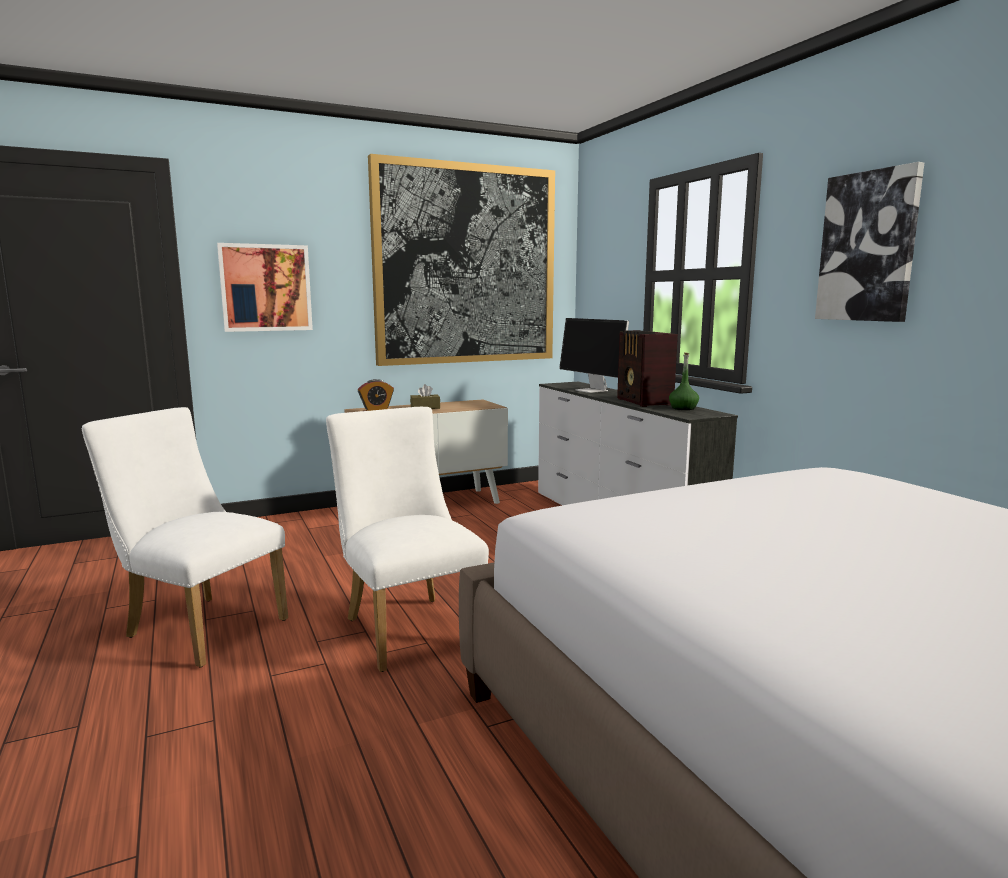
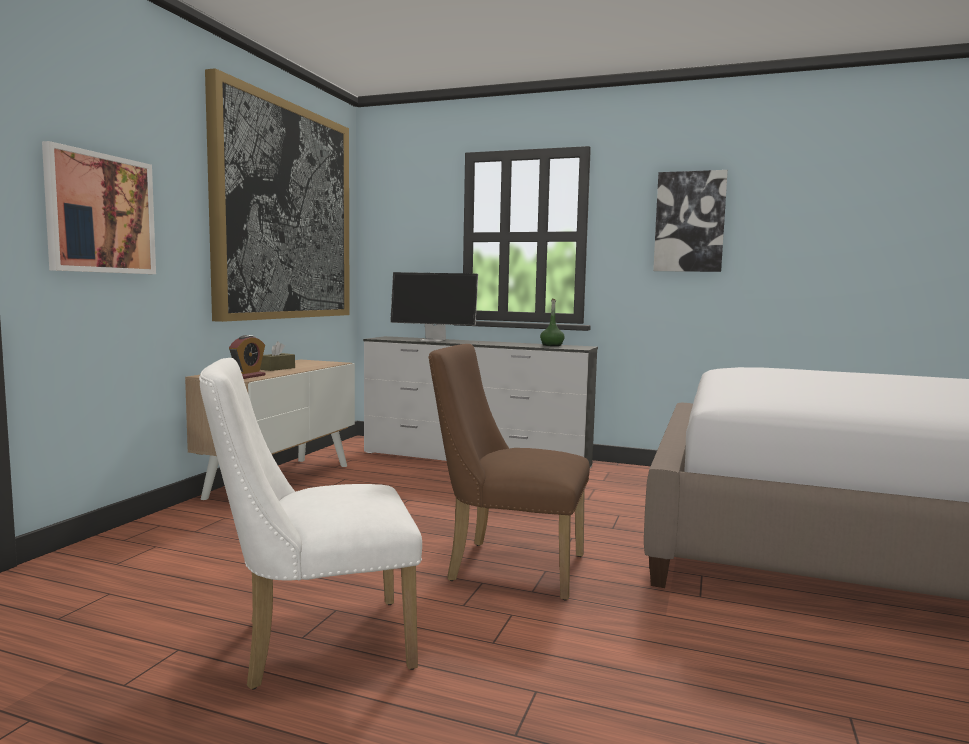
camera: 45 degrees left, 5 degrees down
white chair [326,407,489,672] -> brown chair [428,344,590,600]
radio [617,330,678,407] -> none

